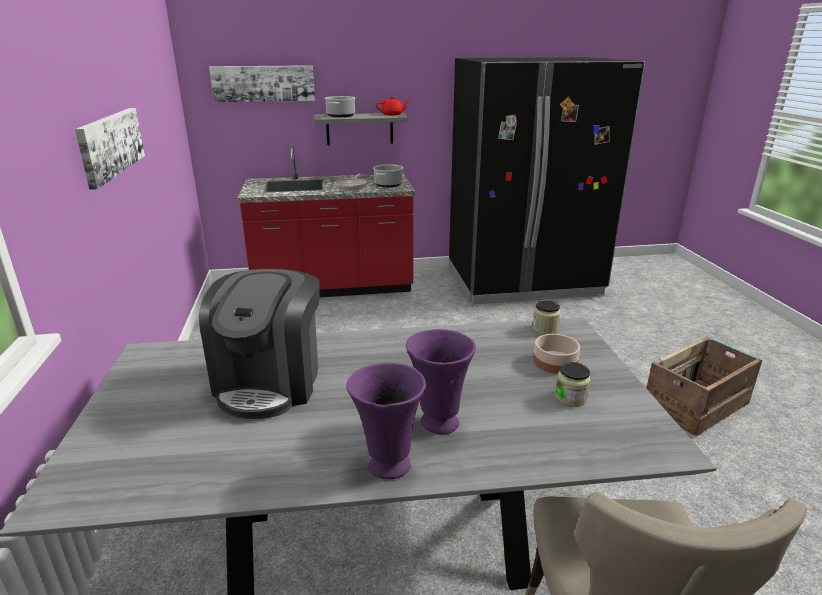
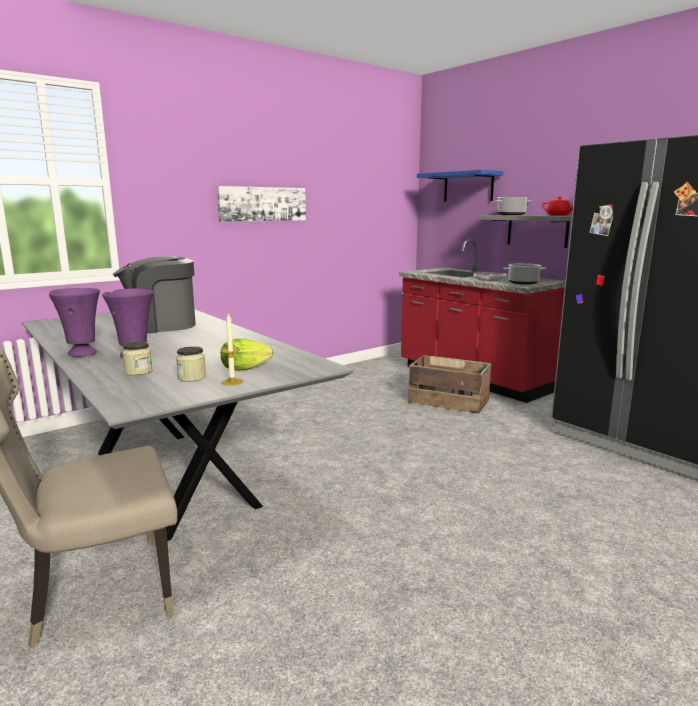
camera: 60 degrees right, 10 degrees down
picture [209,65,315,102] -> blue shelf [417,170,503,202]
jar [532,300,560,335] -> jar moved to [122,342,153,375]
bowl [533,334,580,374] -> lettuce [221,339,273,370]
crate [646,336,762,436] -> crate moved to [408,355,492,414]
none -> candle [221,313,243,386]

